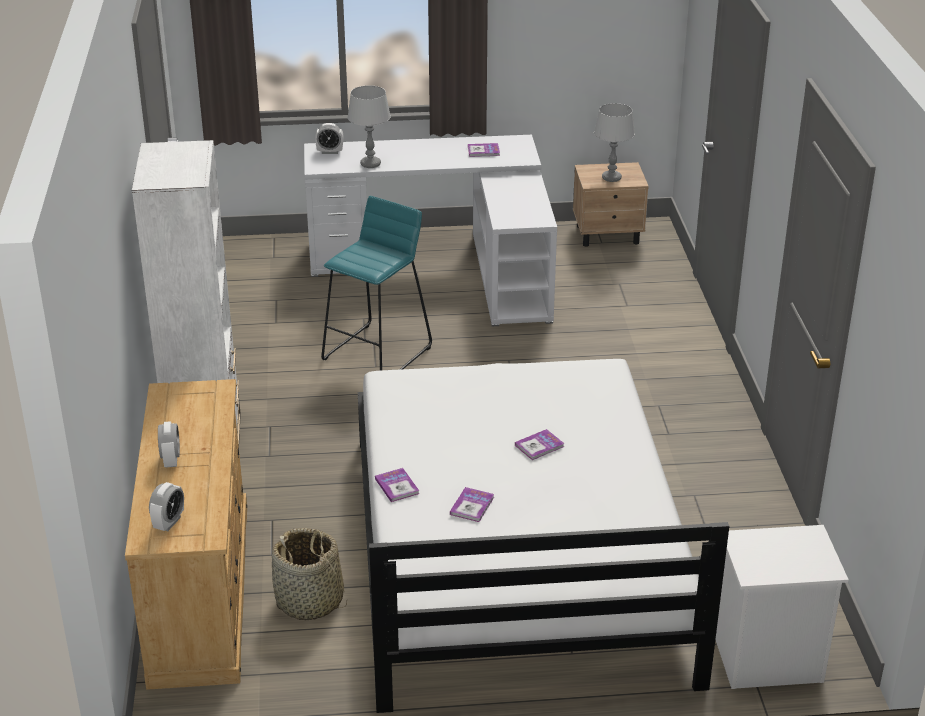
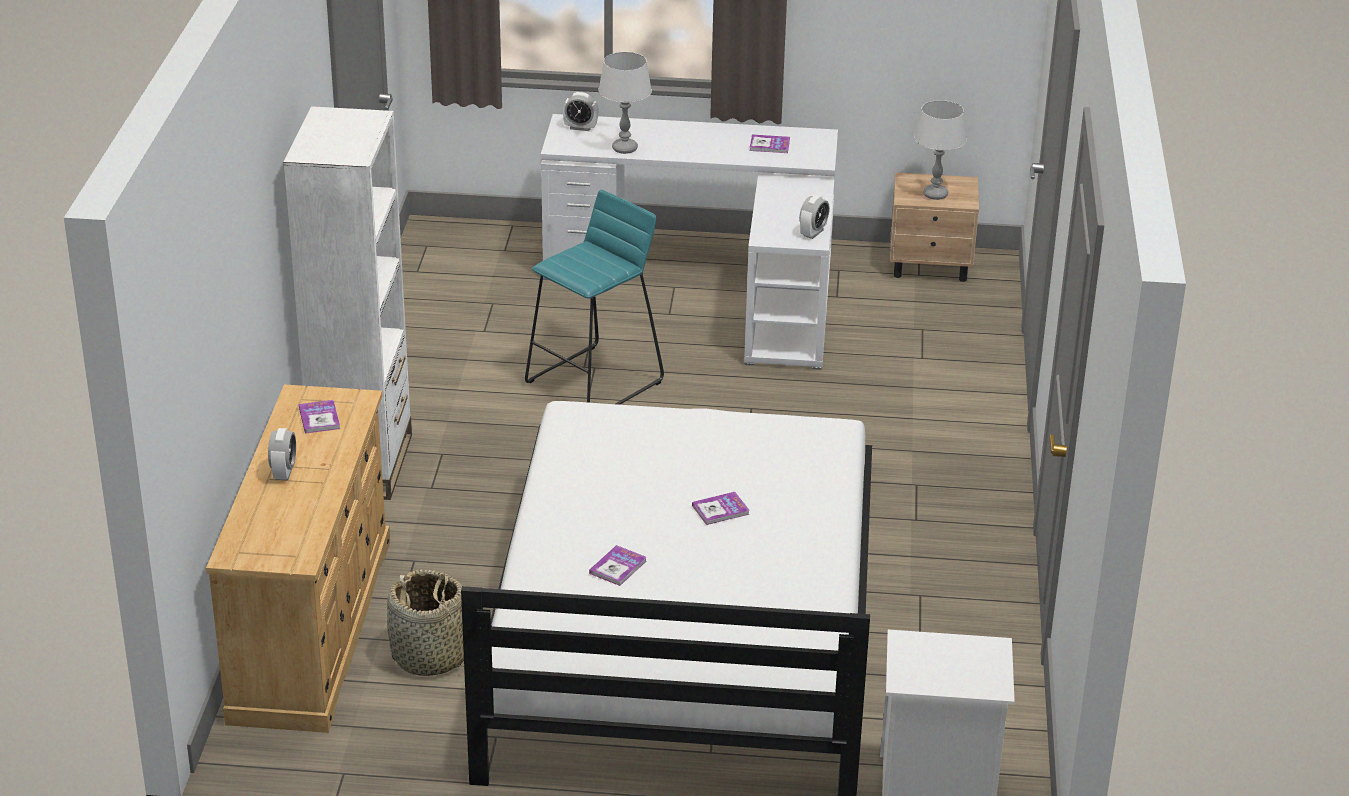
camera: 10 degrees right, 0 degrees up
alarm clock [149,482,184,531] -> alarm clock moved to [799,195,830,239]
book [375,468,419,502] -> book moved to [299,400,340,434]

